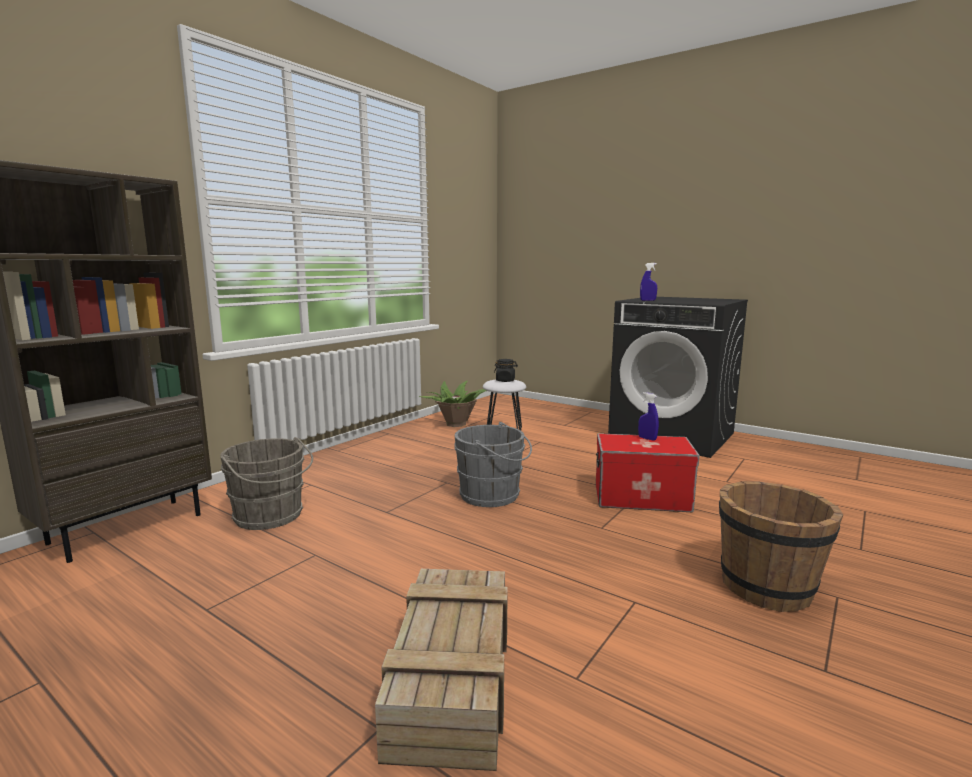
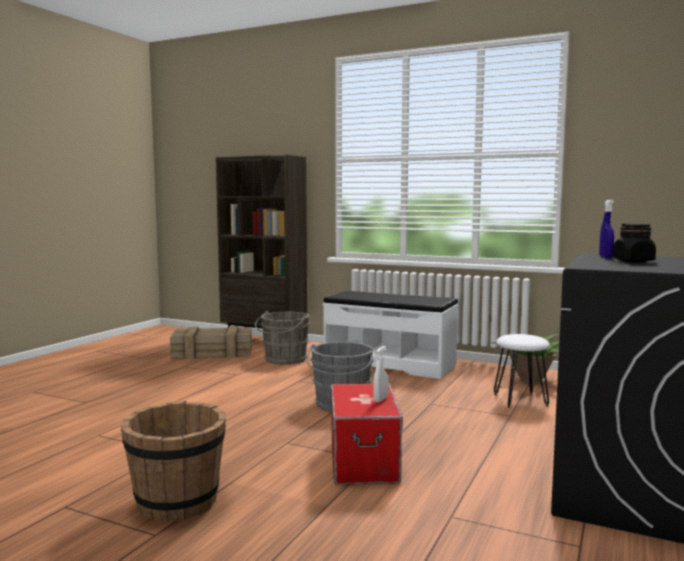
camera: 80 degrees right, 5 degrees down
crate [375,569,508,771] -> crate moved to [170,326,252,359]
black jar [494,359,518,382] -> black jar moved to [613,223,656,262]
blue spray bottle [638,392,659,441] -> white spray bottle [373,346,388,402]
none -> white bench [323,291,458,379]

